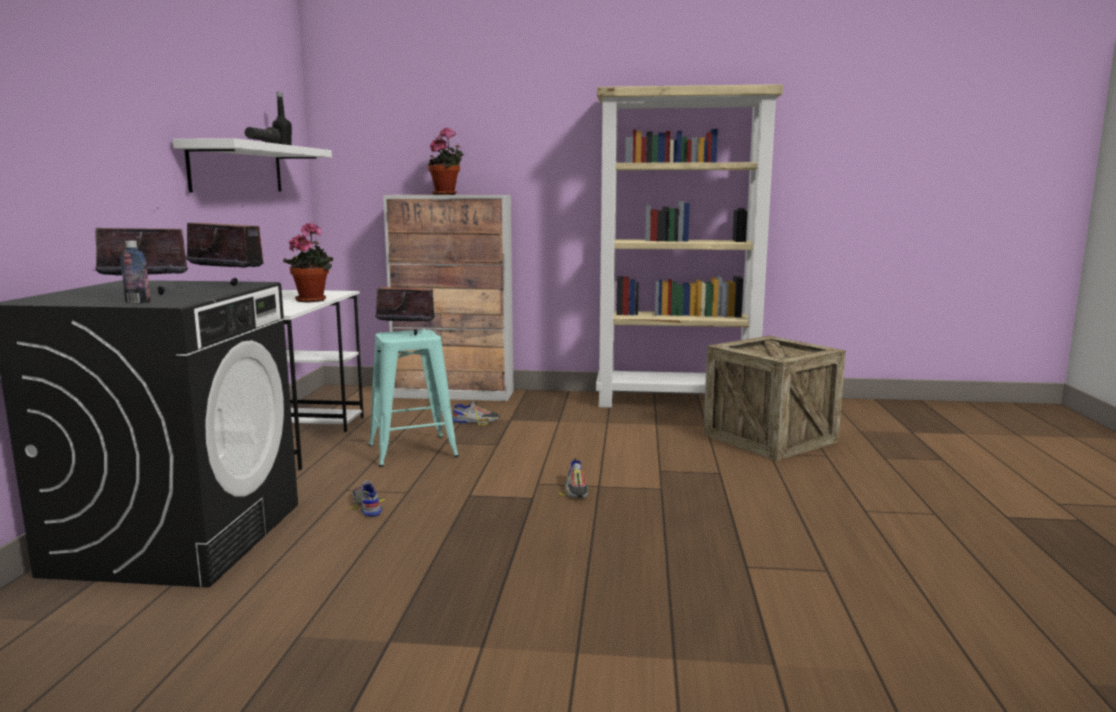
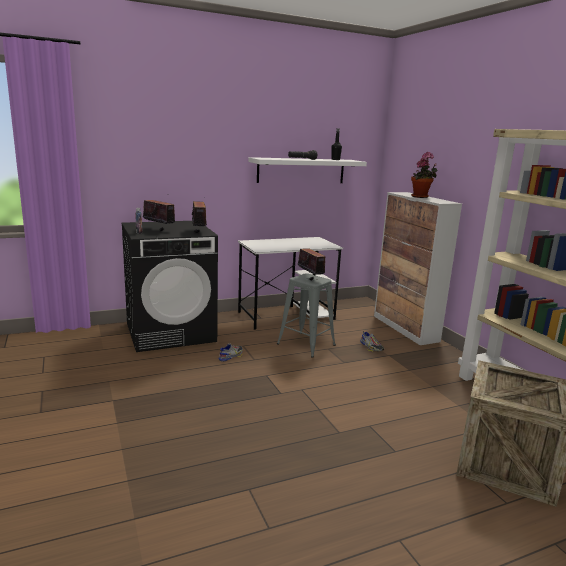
camera: 60 degrees right, 5 degrees up
potted plant [283,222,333,302] -> none
turquoise stool [369,329,459,467] -> grey stool [277,273,336,358]
shoe [559,458,593,498] -> none

